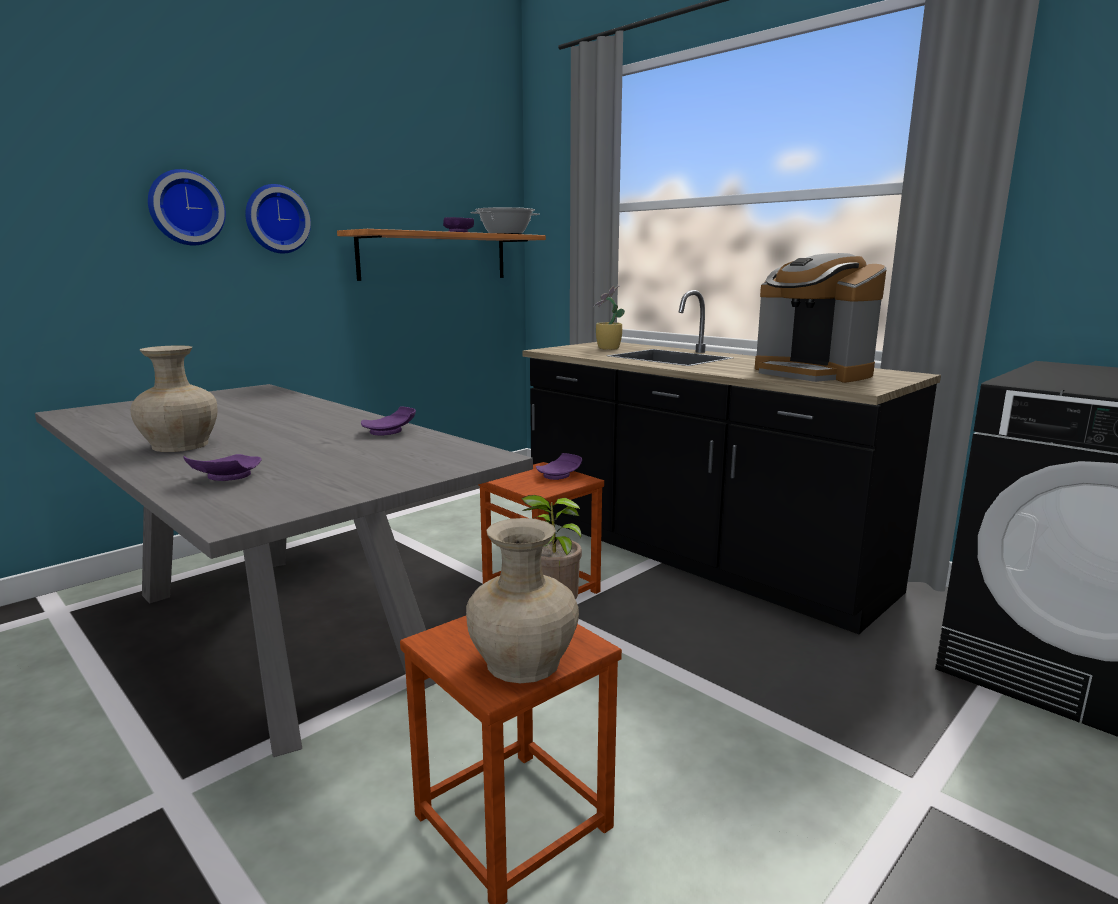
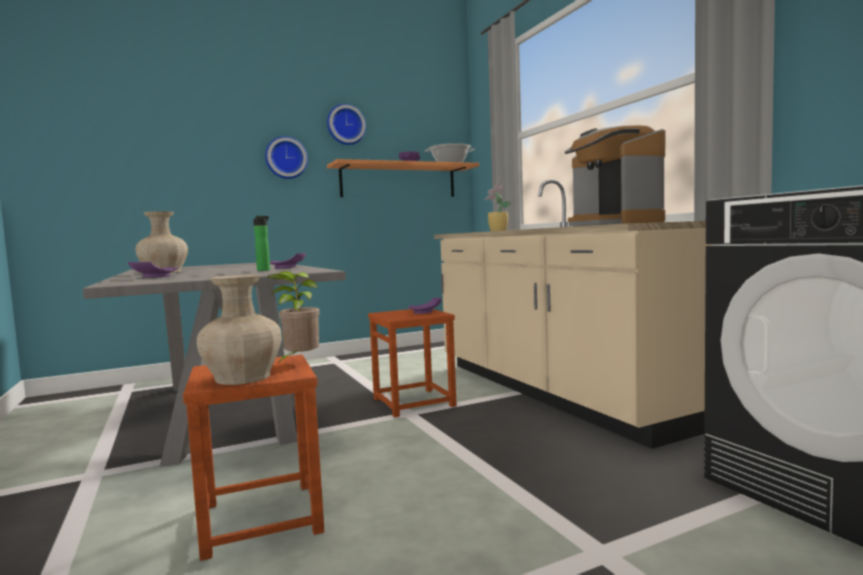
camera: 20 degrees right, 10 degrees down
wall clock [148,169,226,245] -> wall clock moved to [327,104,366,145]
black counter [522,290,941,634] -> beige counter [434,180,713,449]
none -> bottle [253,216,270,271]

